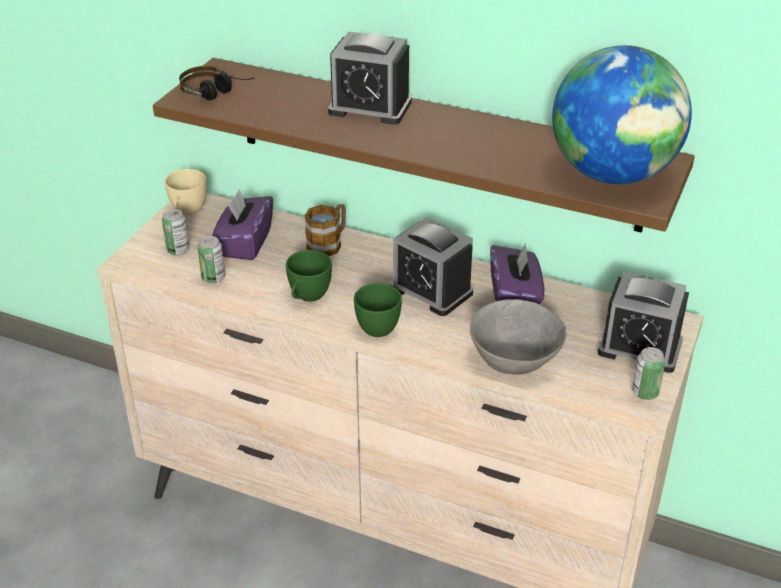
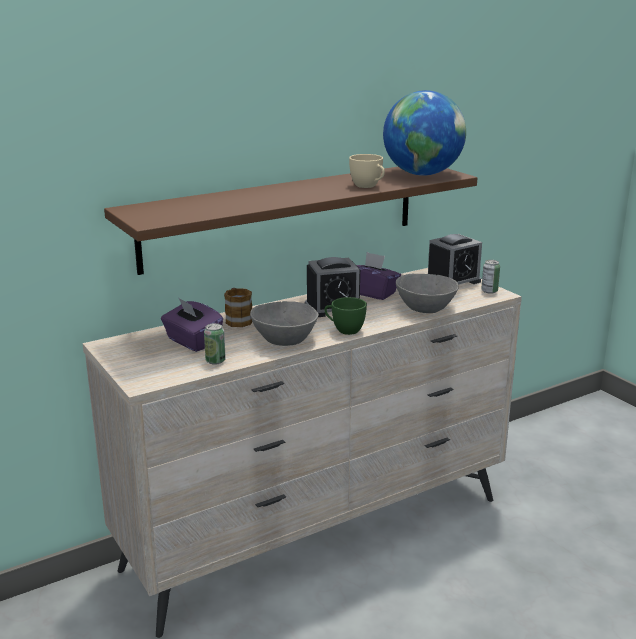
camera: 55 degrees left, 15 degrees down
can [162,209,189,255] -> none
beige cup [165,169,207,215] -> beige cup moved to [349,154,385,188]
headphones [179,66,255,100] -> none
green cup [286,250,332,302] -> grey bowl [250,301,319,346]
alarm clock [328,32,412,125] -> none

